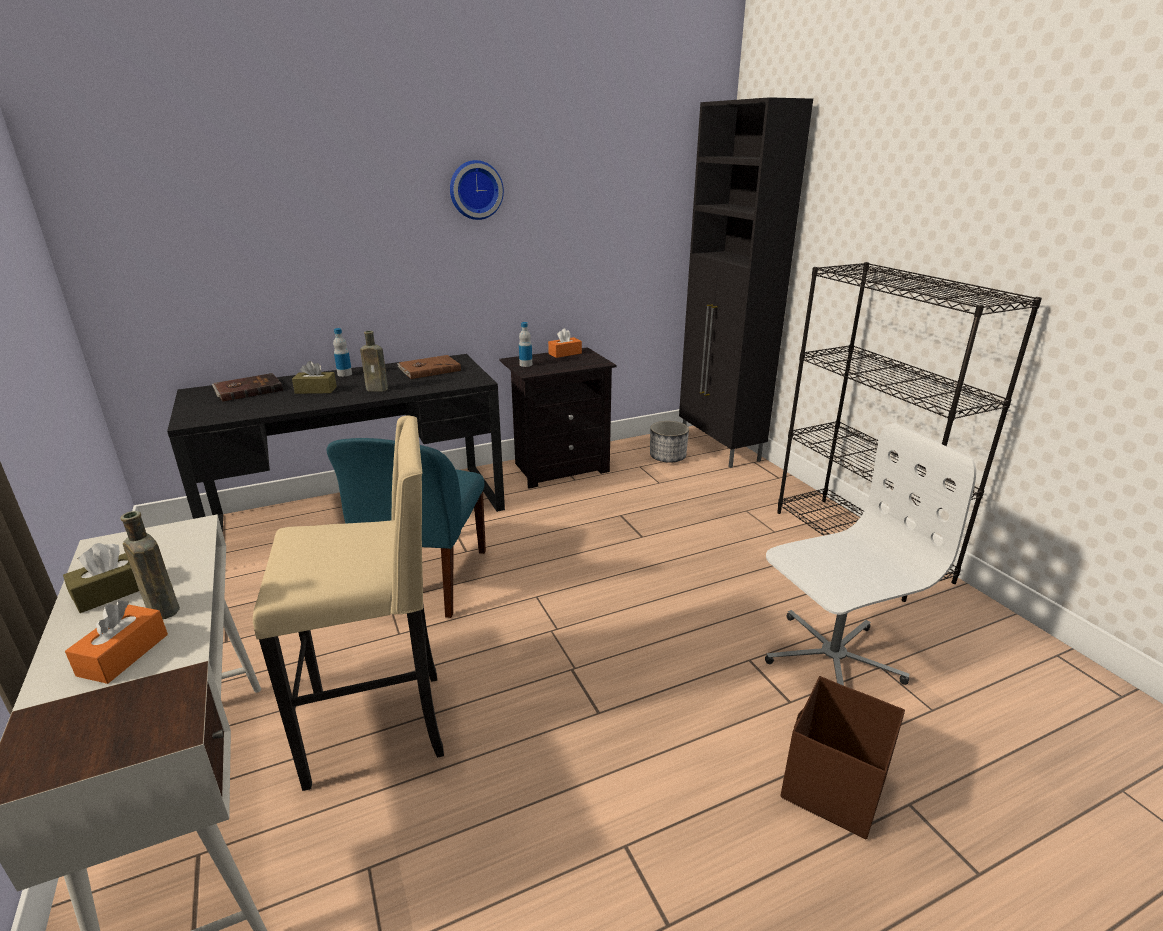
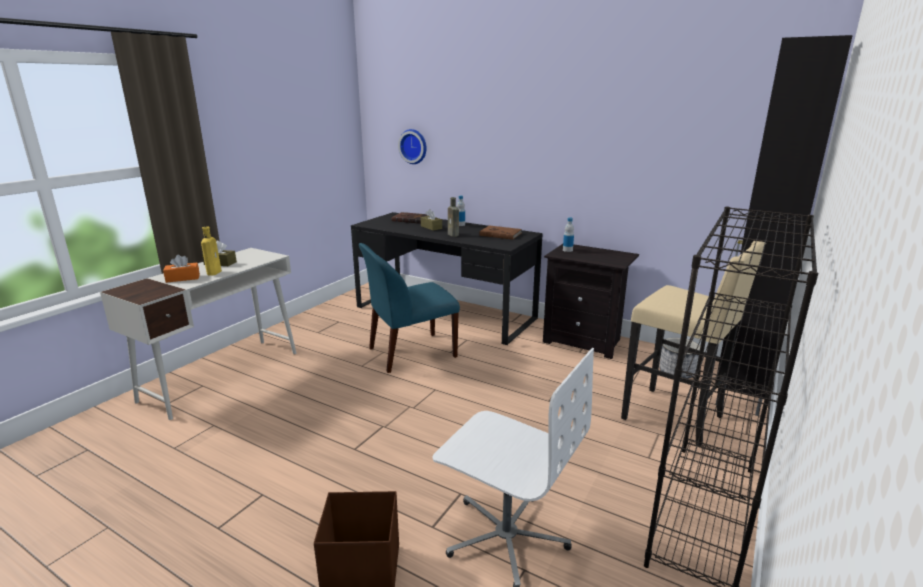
camera: 55 degrees right, 5 degrees down
brown bottle [120,511,180,619] -> yellow bottle [201,226,222,276]
beige stool [253,415,444,791] -> beige stool moved to [621,241,766,446]
wall clock [450,160,504,220] -> wall clock moved to [398,129,427,164]
orange tissue box [548,328,582,358] -> none

